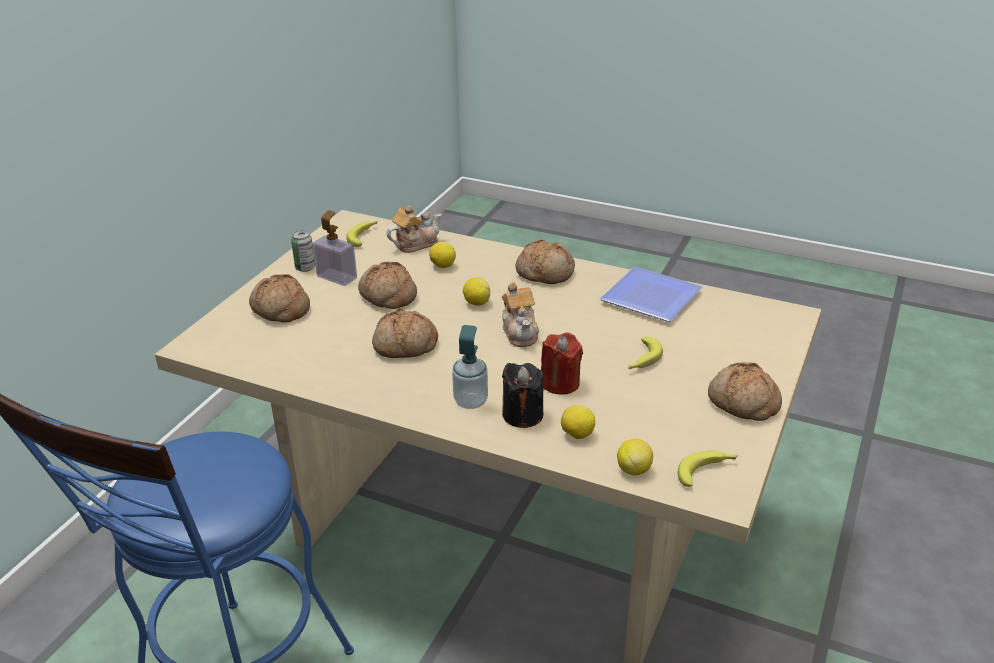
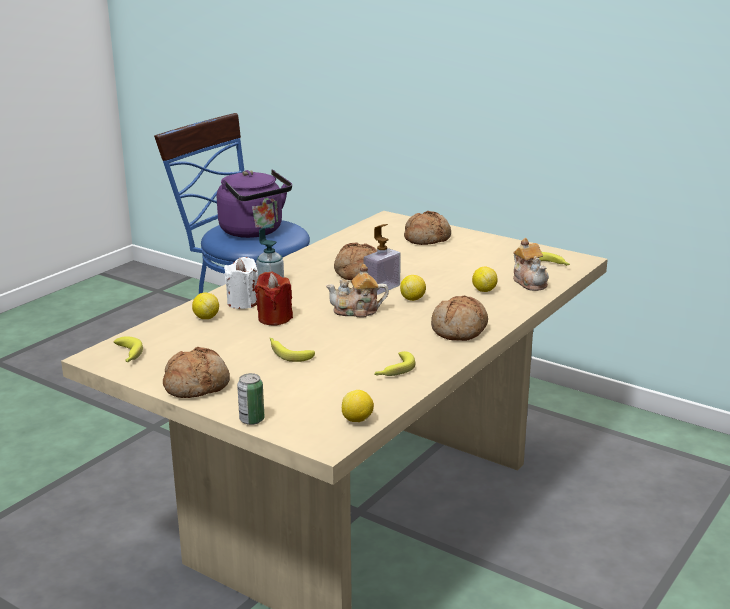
camera: 100 degrees right, 10 degrees down
can [291,230,315,272] -> can moved to [237,373,264,425]
soap dispenser [313,210,357,286] -> soap dispenser moved to [364,224,401,295]
bread [358,262,417,309] -> none
black candle [502,363,544,428] -> white candle [224,257,258,309]
plate [600,267,702,322] -> banana [374,351,415,376]
lemon [617,439,653,475] -> lemon moved to [342,390,374,422]
none -> purple kettle [217,170,292,238]

